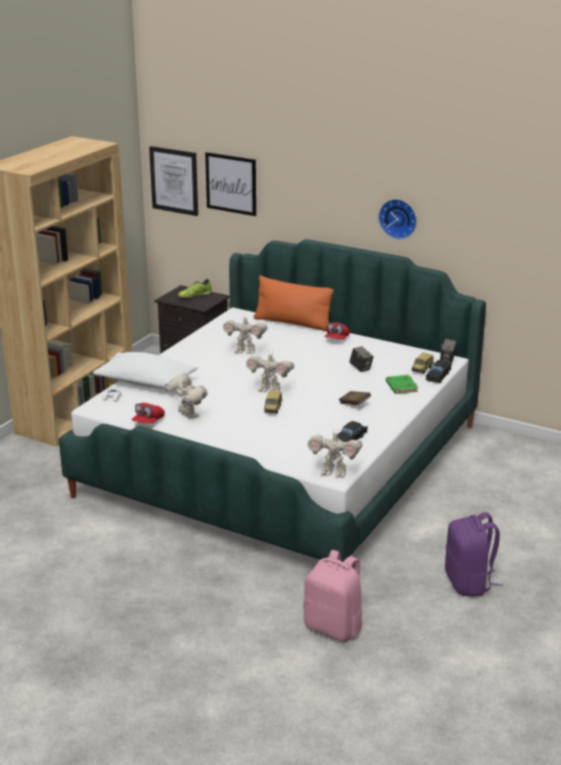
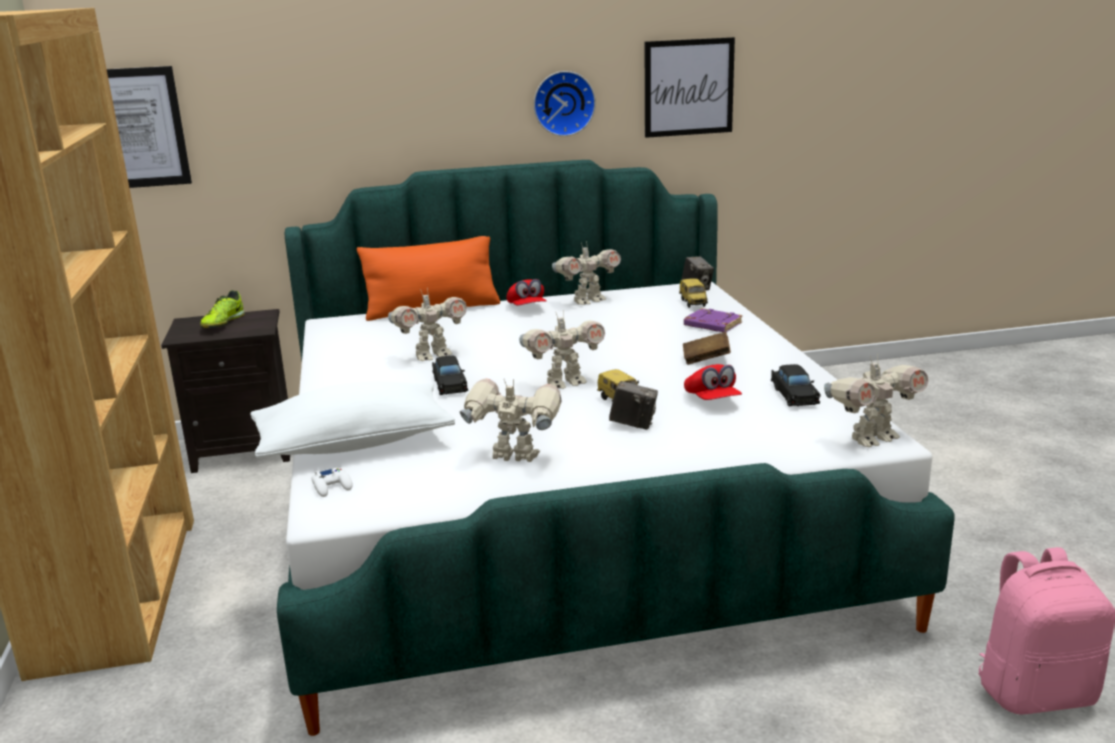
camera: 40 degrees left, 5 degrees down
red cap [132,403,165,424] -> red cap moved to [684,364,742,400]
picture [205,152,256,216] -> picture moved to [645,37,735,138]
camera [349,346,374,372] -> camera moved to [609,381,658,430]
green book [386,375,418,394] -> purple book [684,308,742,332]
black toy car [425,360,451,383] -> black toy car moved to [432,355,468,395]
purple backpack [445,512,503,596] -> none
none -> toy robot [552,241,621,305]

